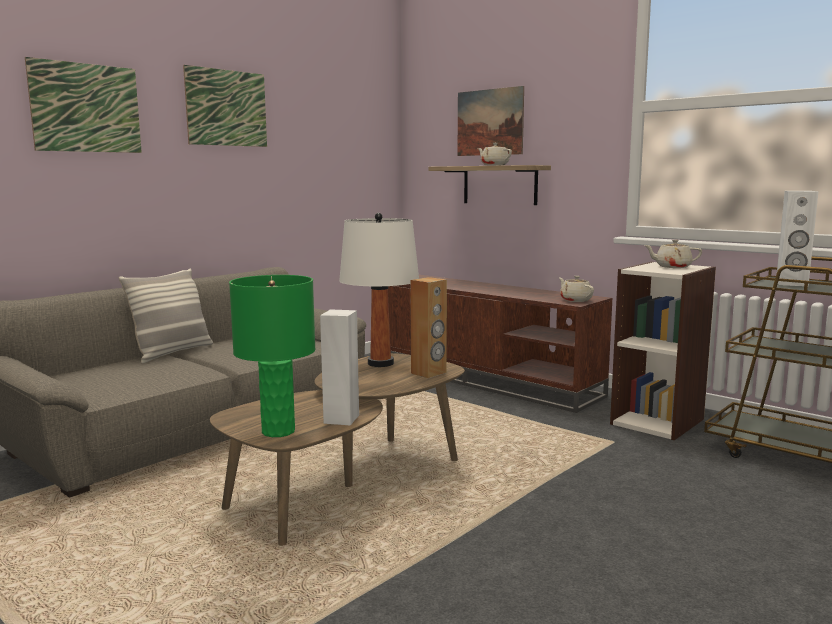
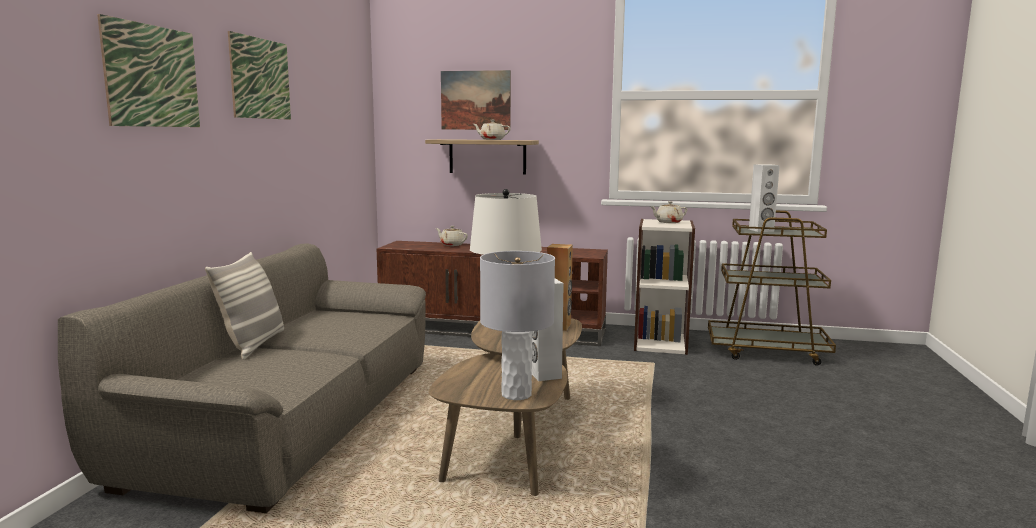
camera: 30 degrees left, 0 degrees up
green table lamp [229,275,316,437] -> grey table lamp [480,251,555,400]
beige teapot [559,276,594,302] -> beige teapot moved to [436,226,468,246]

